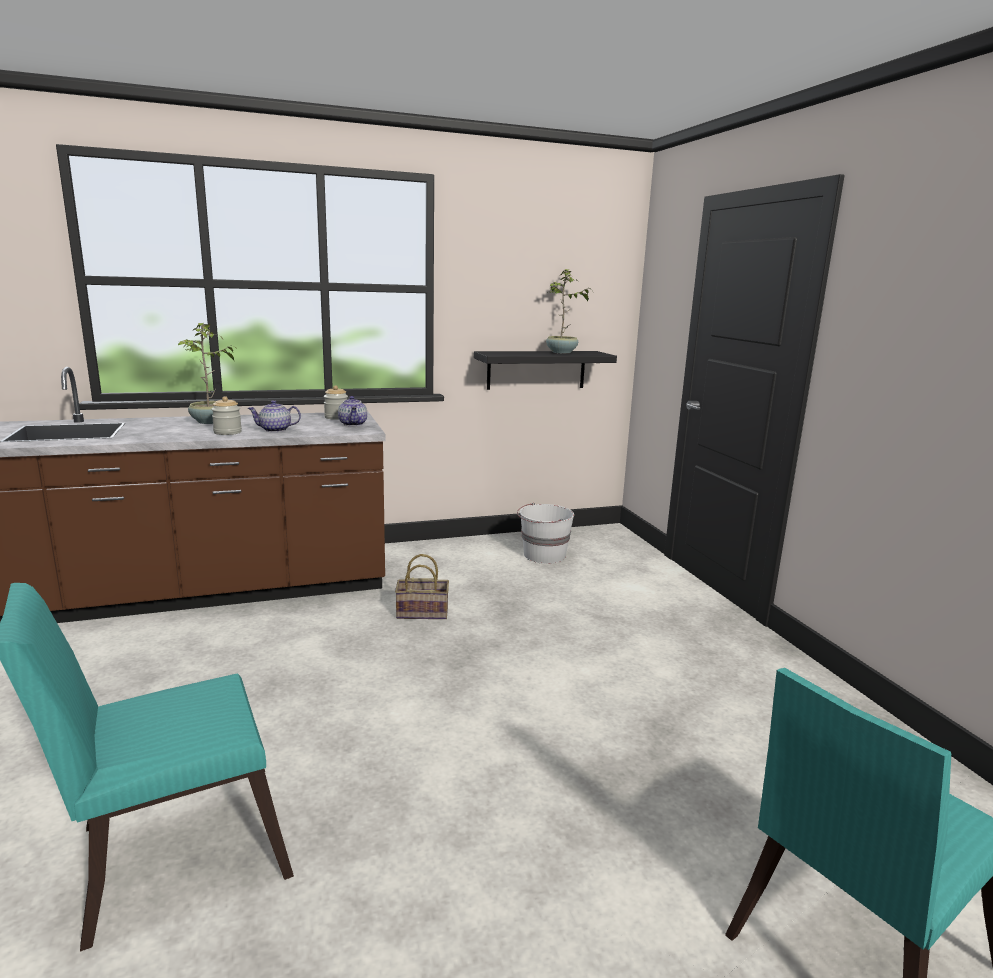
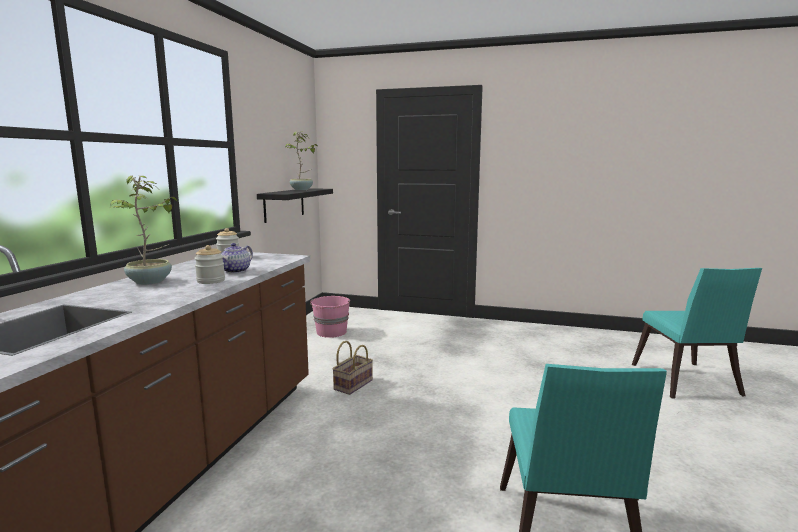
camera: 55 degrees left, 5 degrees down
teapot [338,396,367,426] -> none
white bucket [517,503,574,564] -> pink bucket [310,296,350,338]

